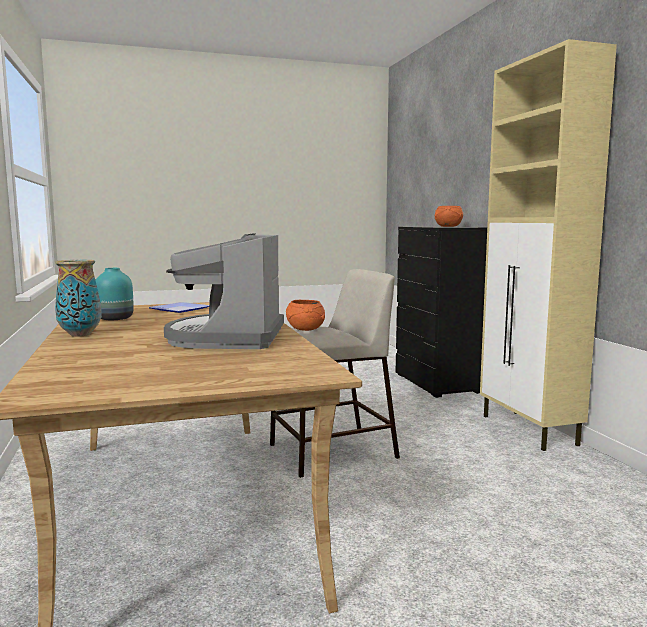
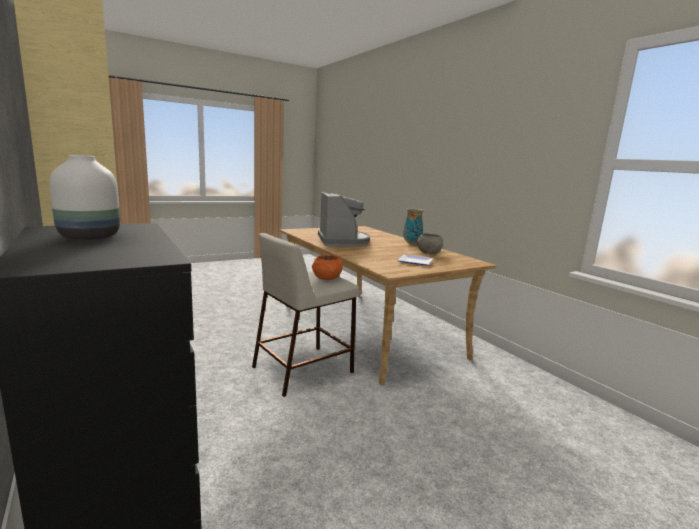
camera: 165 degrees right, 5 degrees up
turquoise vase [95,268,134,320] -> grey bowl [416,233,443,254]
orange bowl [435,206,463,227] -> white vase [49,155,120,240]

